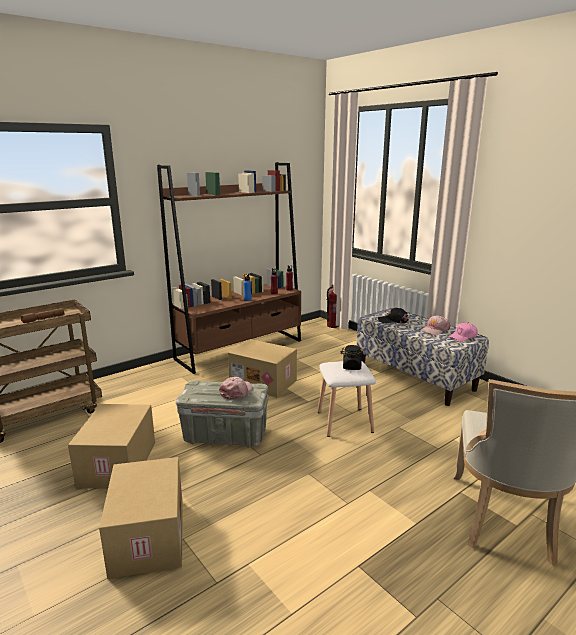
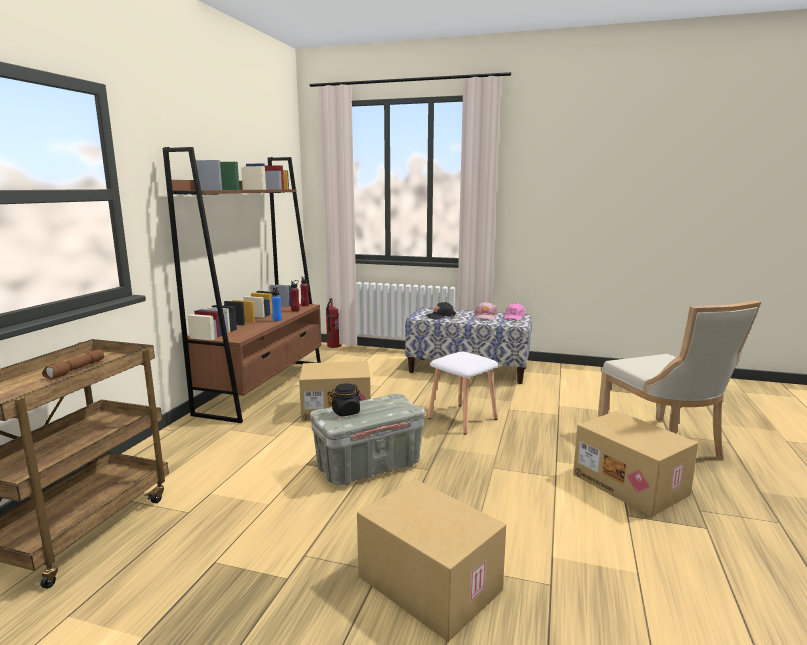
camera: 35 degrees left, 5 degrees down
cardboard box [68,404,155,489] -> cardboard box moved to [573,411,698,517]
pink cap [219,377,253,400] -> none
black jar [340,345,364,370] -> black jar moved to [330,383,361,416]

